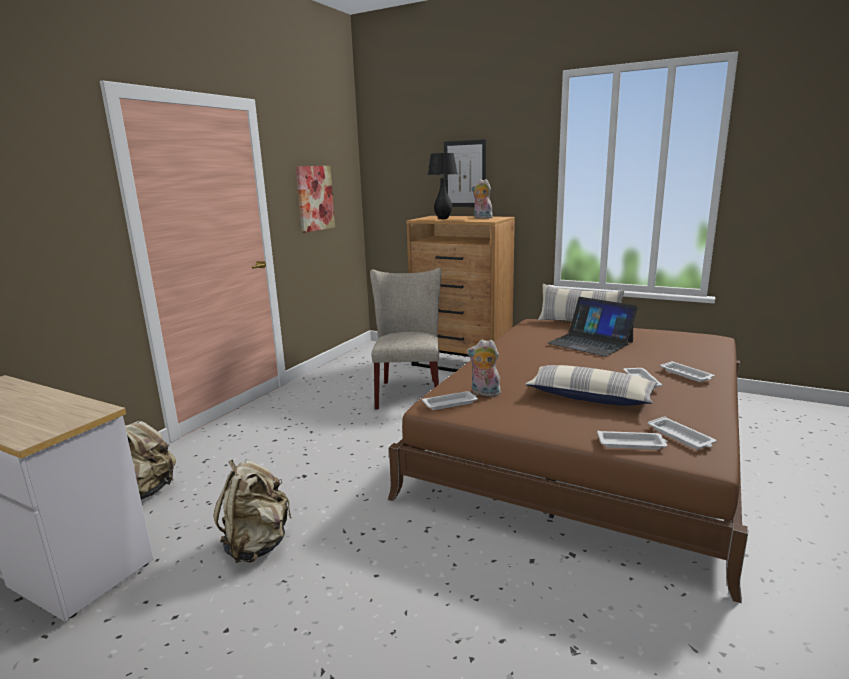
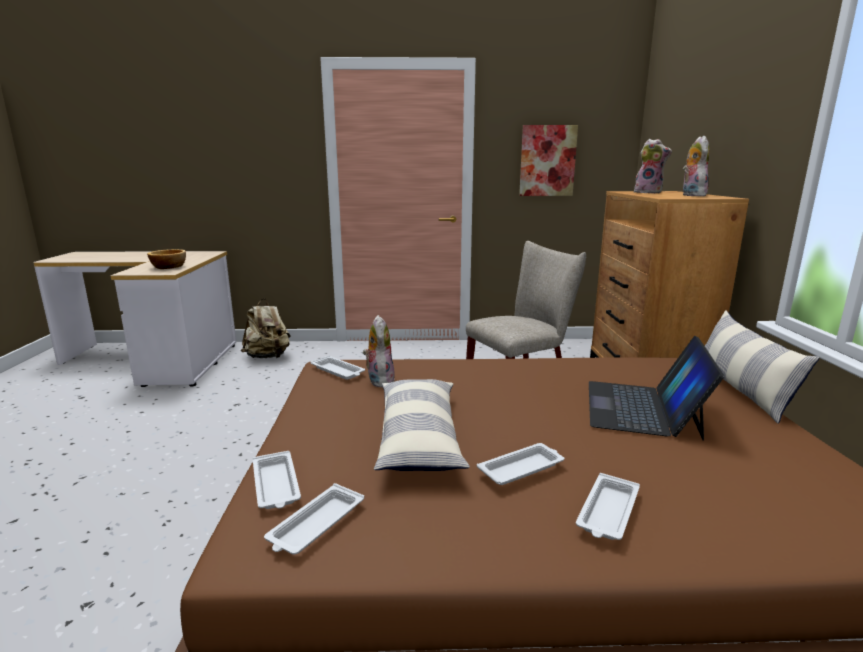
camera: 60 degrees right, 0 degrees up
beige backpack [214,460,292,563] -> none
black table lamp [428,153,457,219] -> plush toy [634,139,672,193]
picture [444,139,486,207] -> none
none -> bowl [147,249,186,269]

